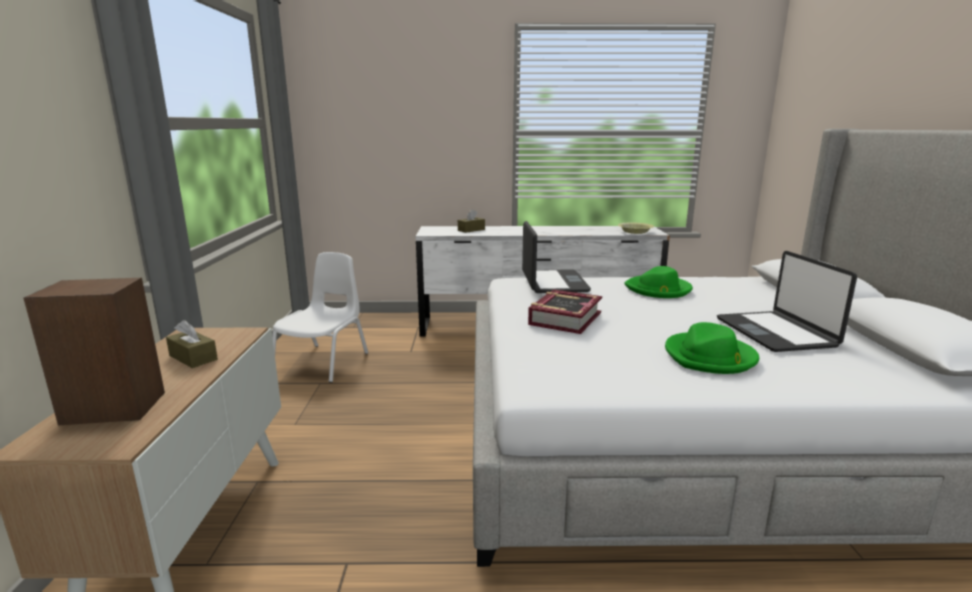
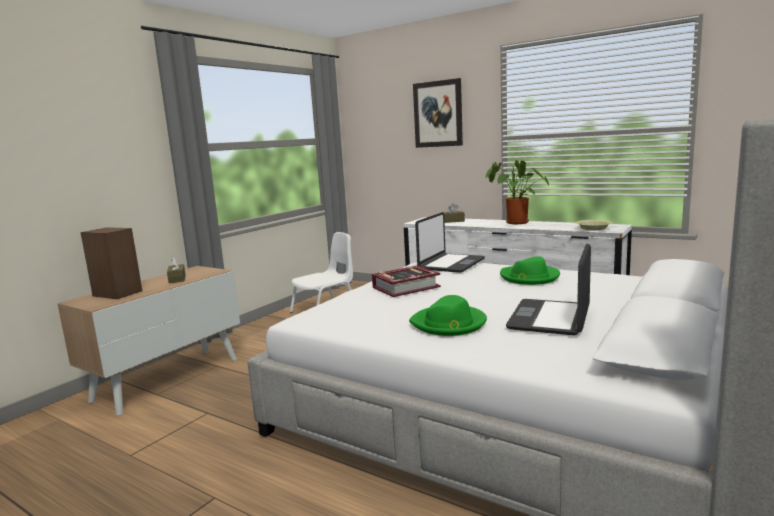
camera: 35 degrees right, 5 degrees down
none -> picture [413,78,463,148]
none -> potted plant [486,160,549,224]

